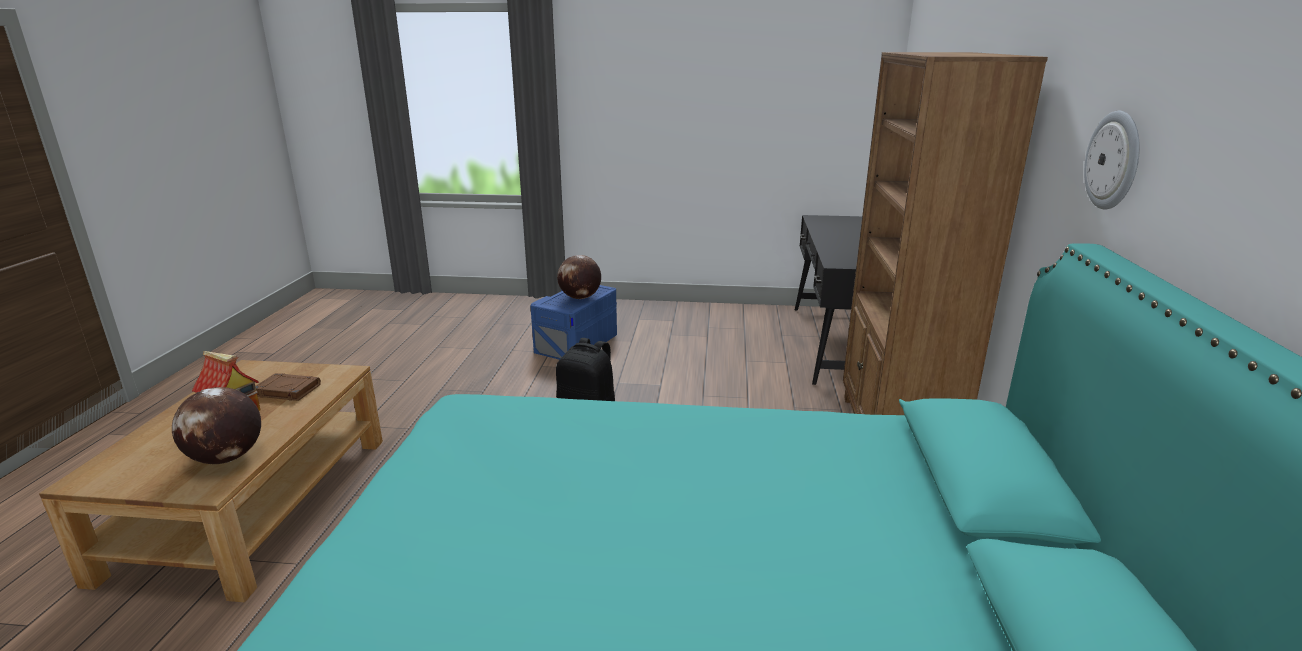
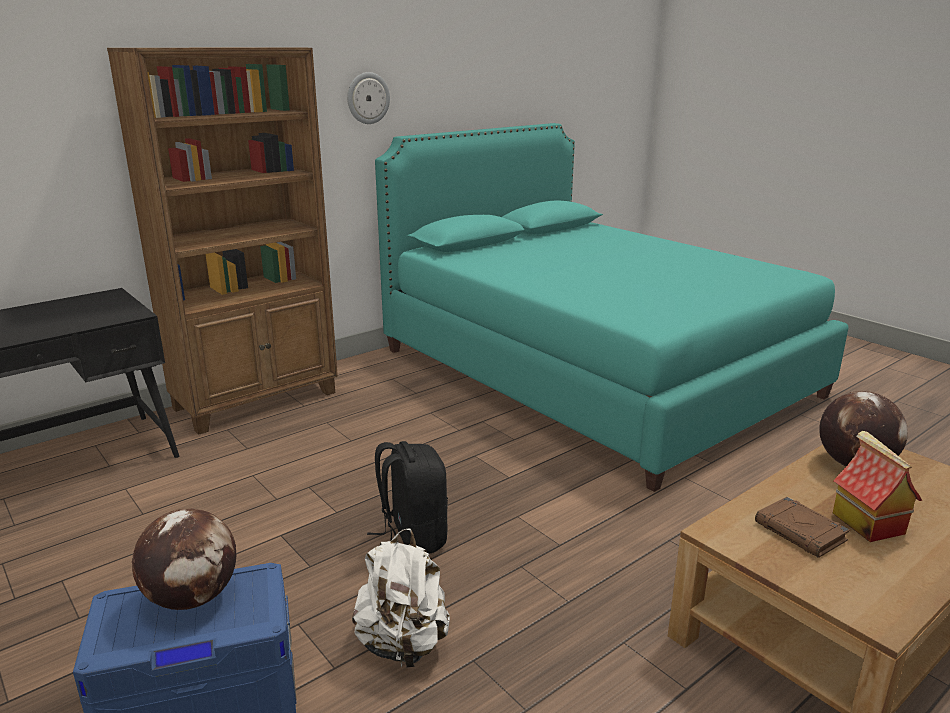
camera: 135 degrees left, 0 degrees up
none -> white backpack [352,529,450,670]

